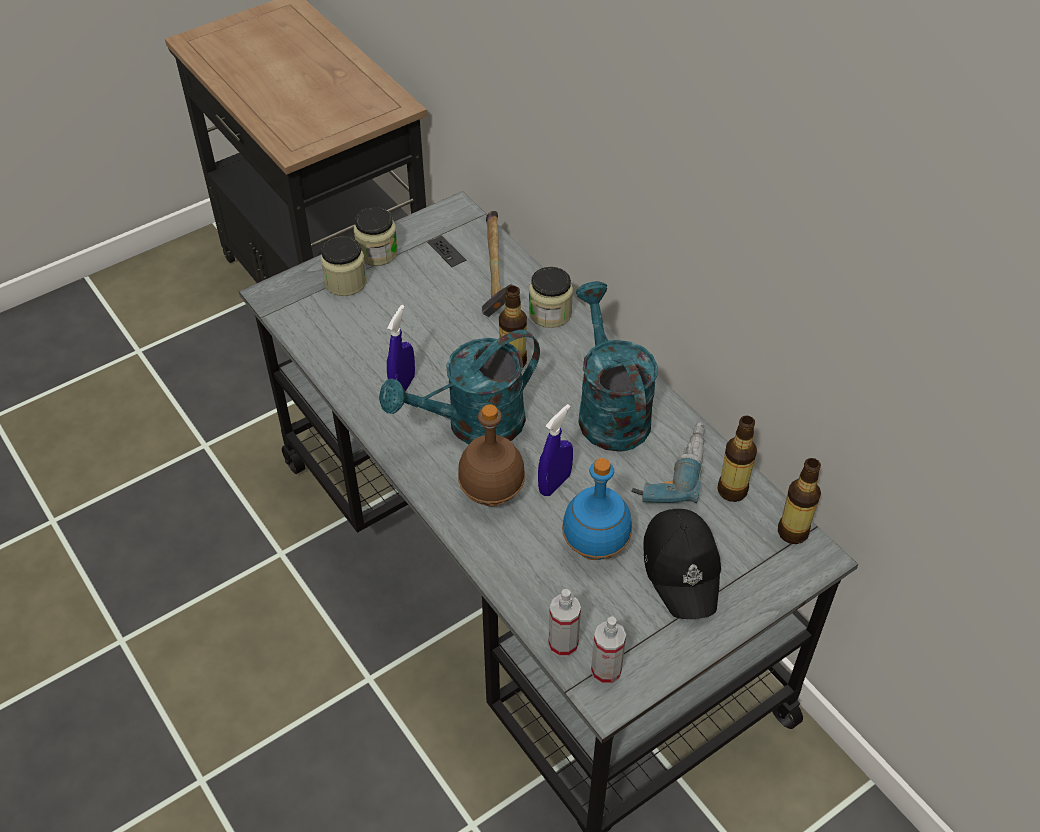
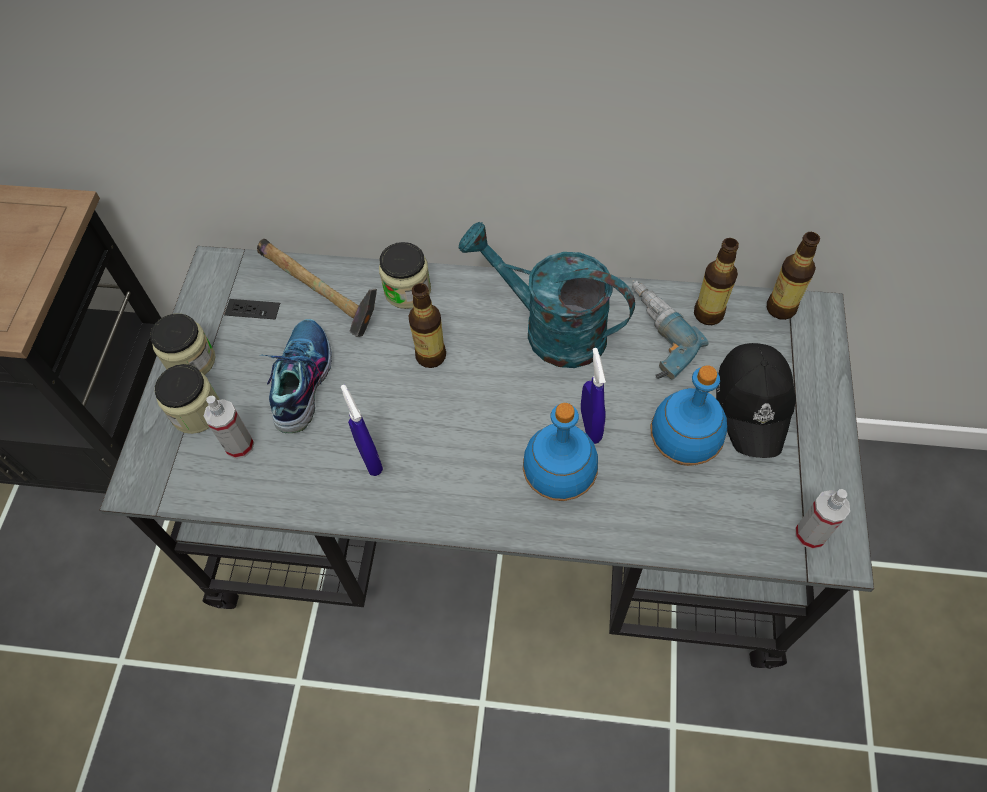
camera: 45 degrees left, 10 degrees up
turquoise watering can [379,330,540,444] -> none
brown bottle [458,404,525,507] -> blue bottle [523,403,598,501]
spray bottle [548,589,581,657] -> spray bottle moved to [204,396,254,459]
black cap [644,509,721,619] -> black cap turned 60 degrees clockwise [716,343,796,458]
none -> shoe [259,319,332,433]

